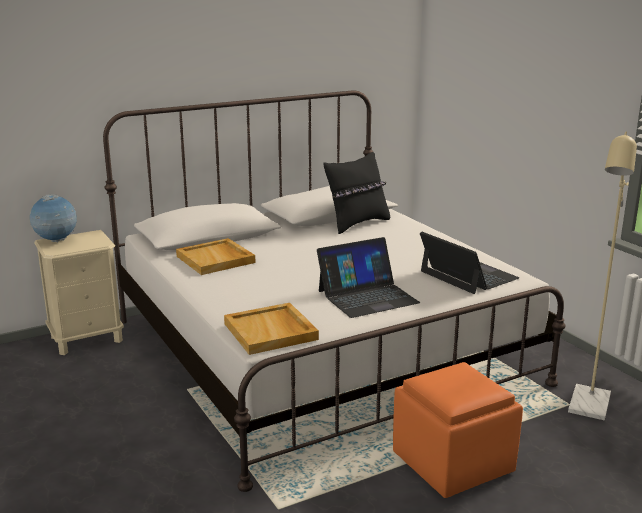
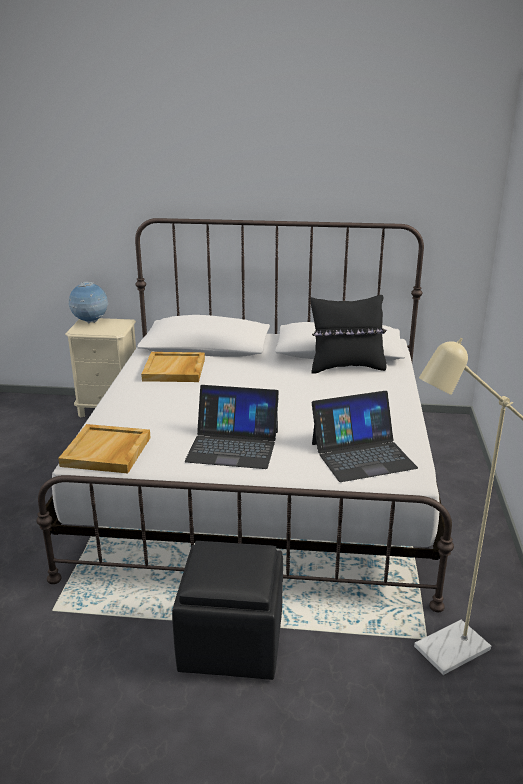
camera: 35 degrees right, 5 degrees up
orange ottoman [393,362,523,498] -> black ottoman [172,541,283,680]
laptop [420,232,519,294] -> laptop turned 75 degrees clockwise [312,391,418,482]

